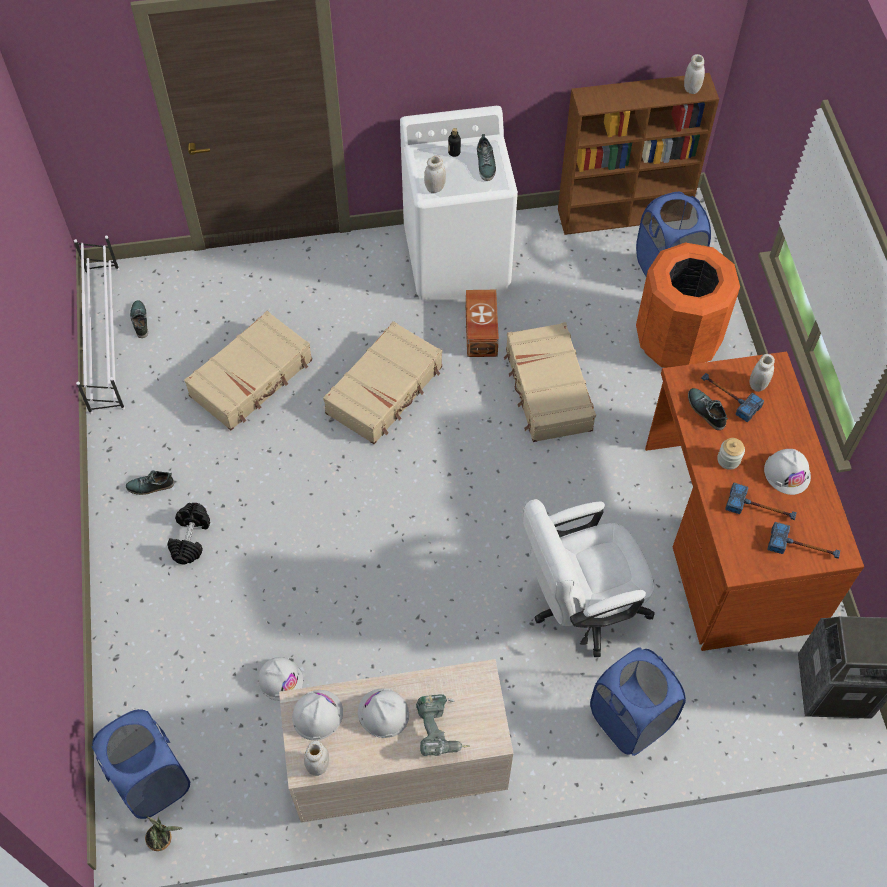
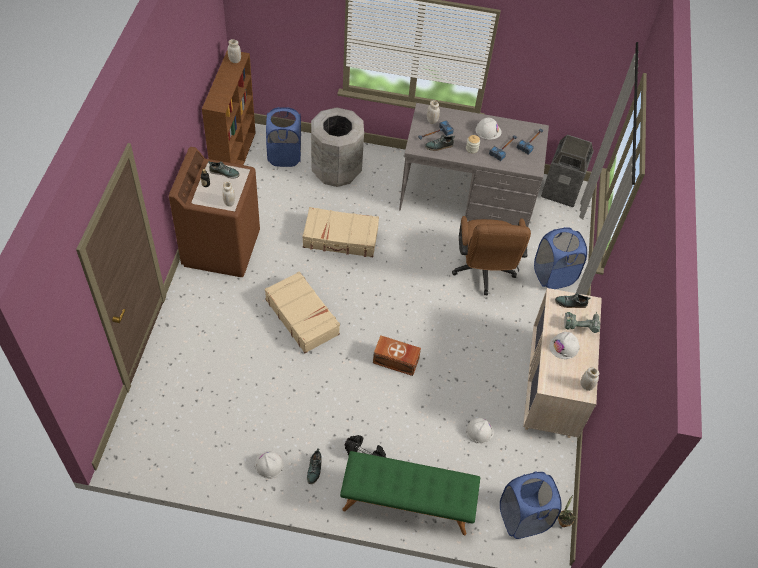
camera: 75 degrees left, 5 degrees down
white shoe rack [74,236,125,414] -> none
shoe [130,300,148,338] -> shoe moved to [555,293,591,308]
beige suitcase [184,311,312,431] -> none
white hard hat [292,690,343,740] -> white hard hat moved to [255,451,284,479]
white washing machine [400,106,518,300] -> brown washing machine [169,147,260,277]
brown storage box [466,290,499,357] -> brown storage box moved to [373,336,421,376]
white office chair [522,499,655,657] -> brown office chair [452,216,531,295]
orange trash can [636,243,740,368] -> grey trash can [311,107,364,187]
brown desk [645,352,864,651] -> grey desk [399,103,549,227]
none -> green bench [340,451,480,535]

